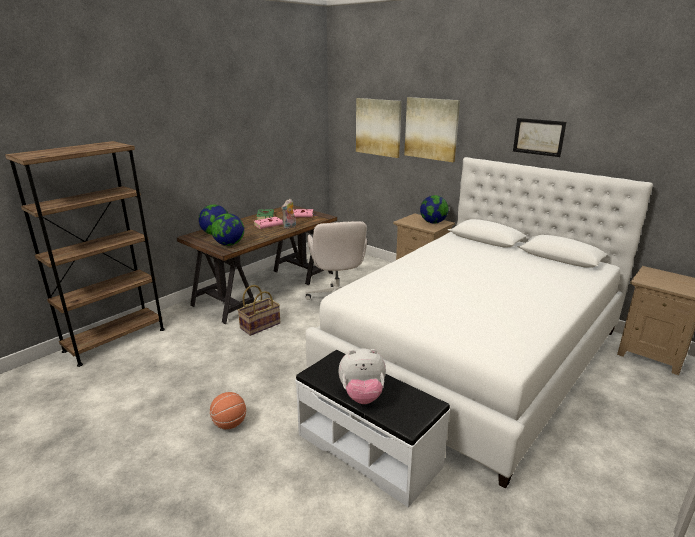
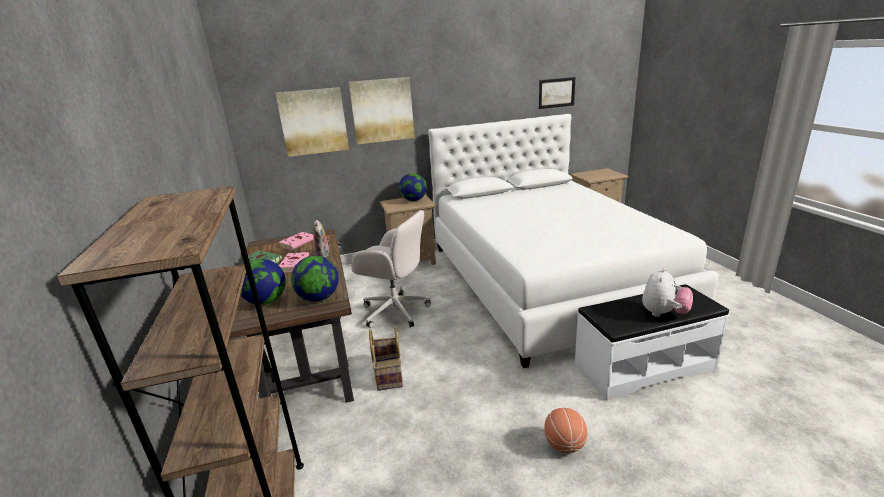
camera: 55 degrees left, 0 degrees up
picture [513,118,566,157] -> picture moved to [539,77,575,109]

